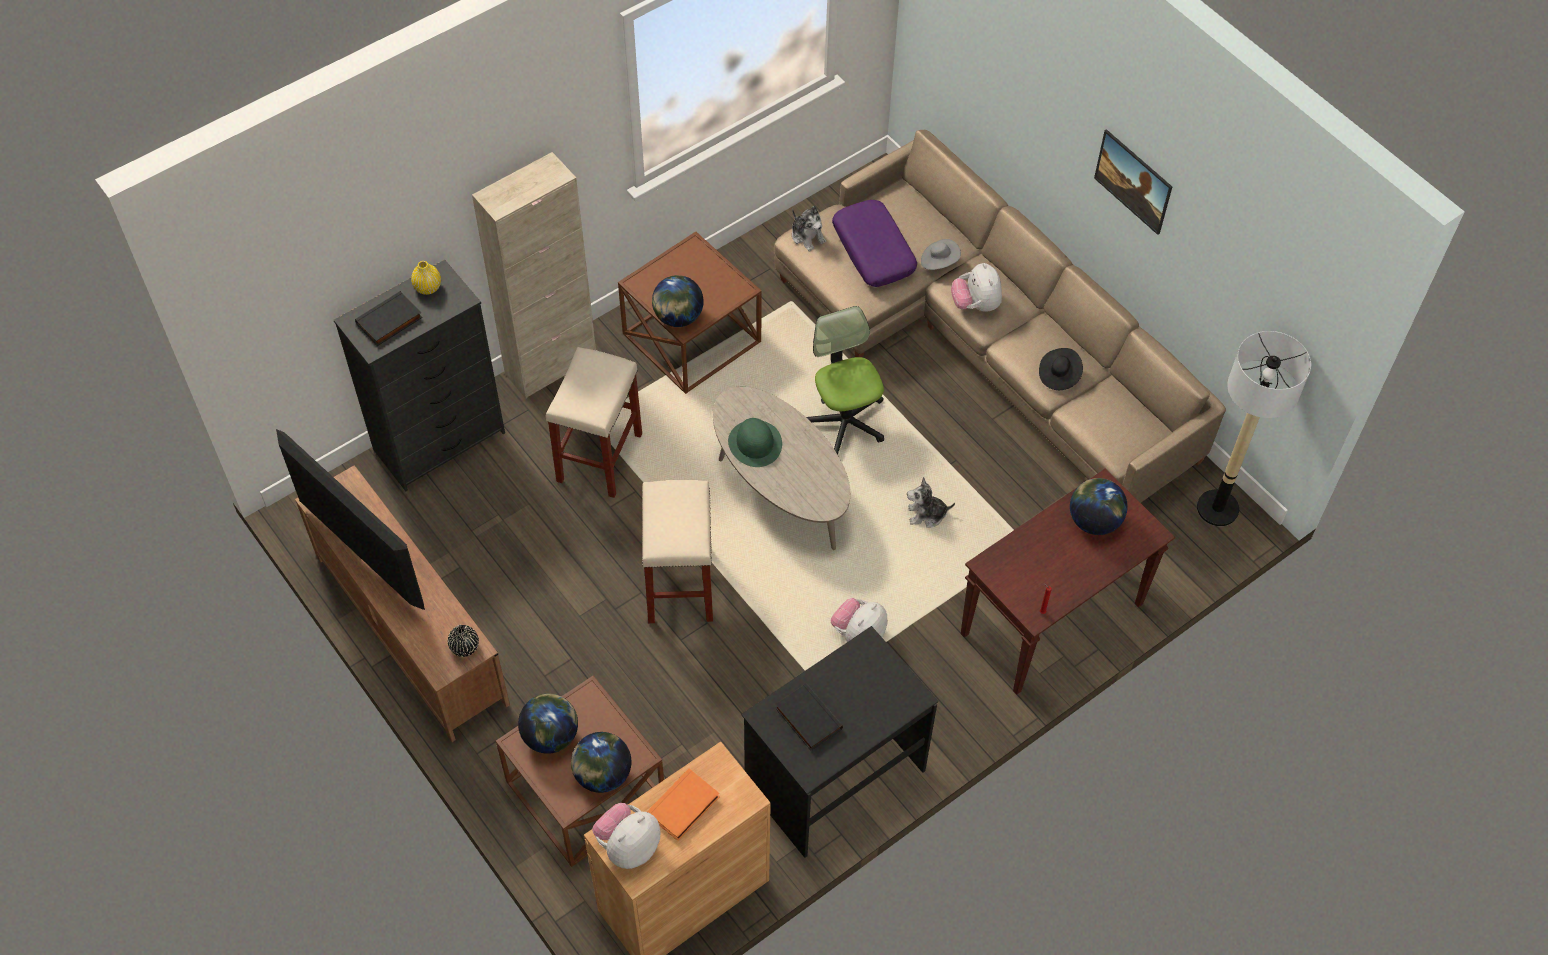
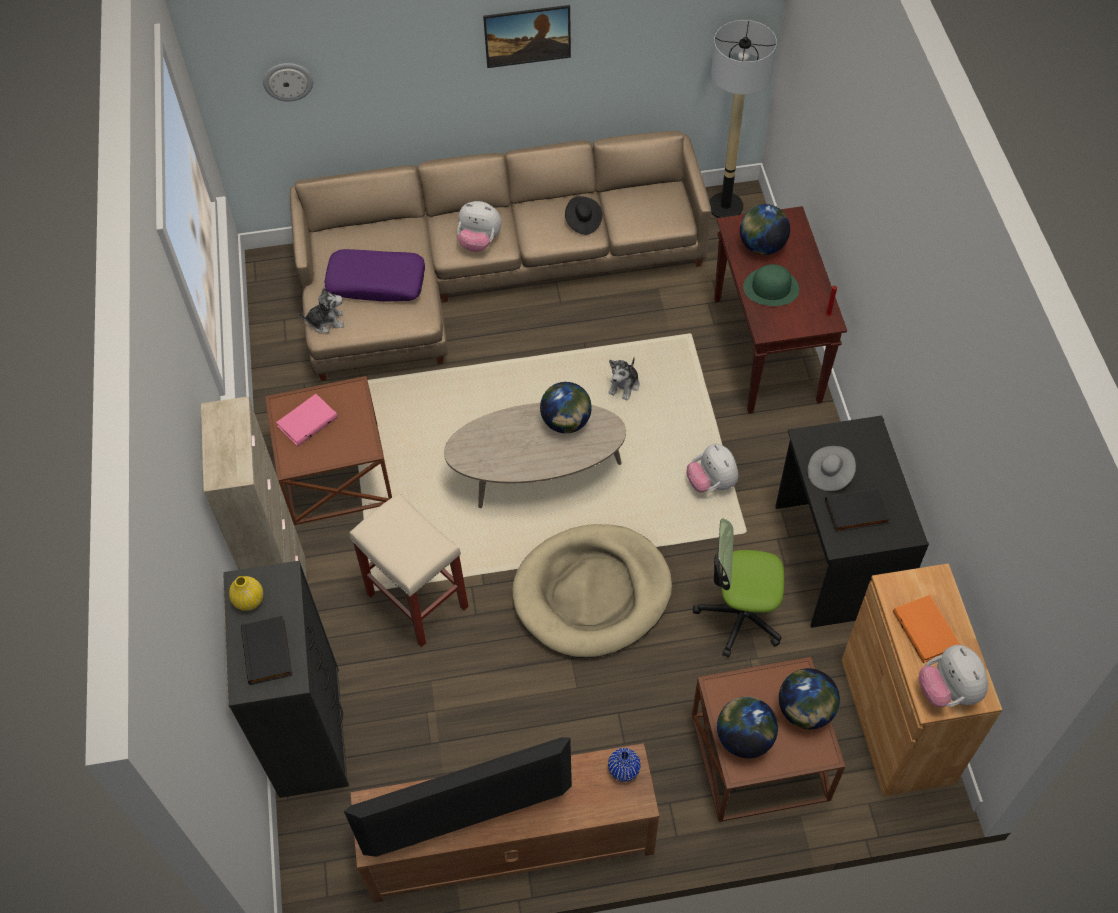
camera: 60 degrees left, 0 degrees up
black vase [448,625,479,657] -> blue vase [608,748,641,782]
beige stool [642,480,713,623] -> beige dog bed [513,524,672,658]
globe [652,275,704,327] -> globe moved to [540,382,592,433]
green hat [728,418,782,467] -> green hat moved to [743,264,799,306]
office chair [806,306,884,455] -> office chair moved to [693,519,784,658]
grey hat [921,239,961,270] -> grey hat moved to [808,446,856,491]
none -> wall clock [263,63,313,101]
none -> pink book [276,394,338,446]

